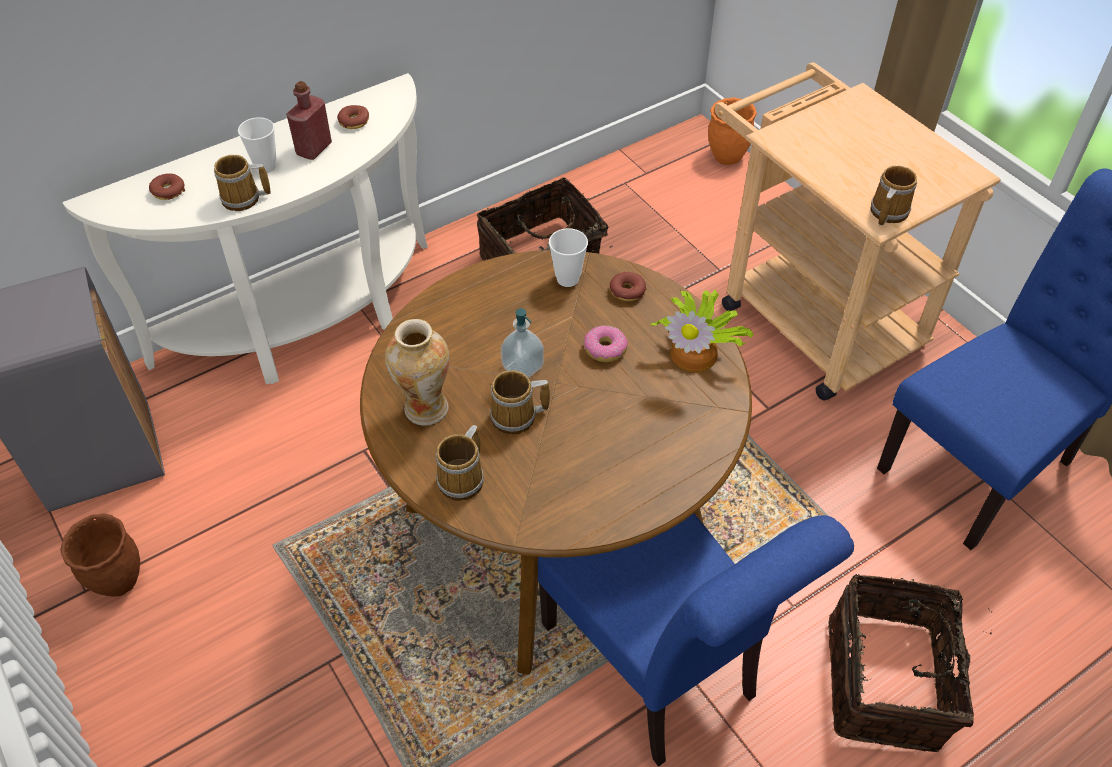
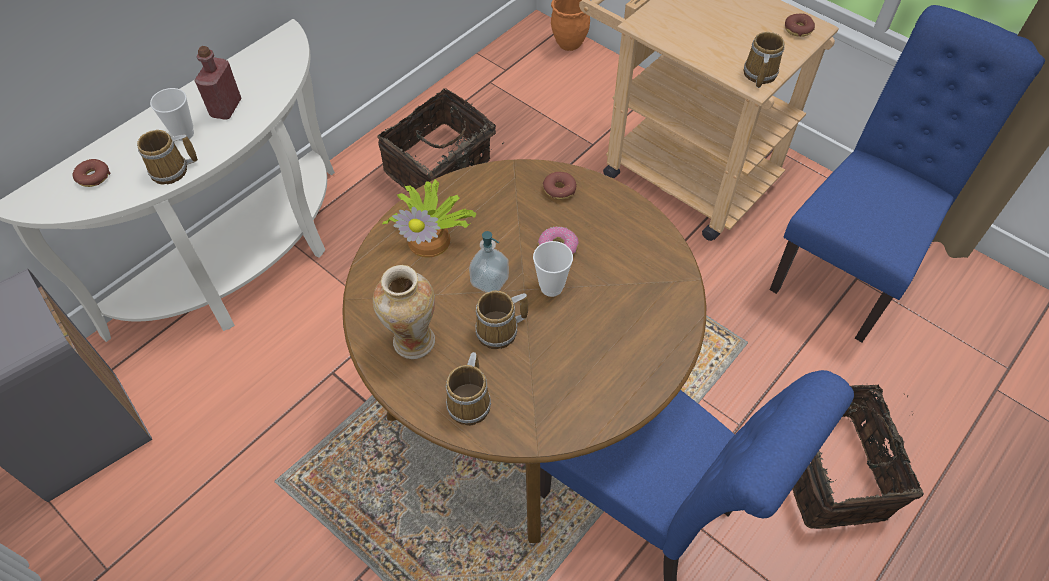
camera: 15 degrees left, 5 degrees up
brown planter [60,513,140,597] -> none
donut [337,105,369,129] -> donut moved to [785,14,815,37]
cup [549,228,588,287] -> cup moved to [533,241,573,297]
potted plant [650,289,754,372] -> potted plant moved to [382,179,476,257]

